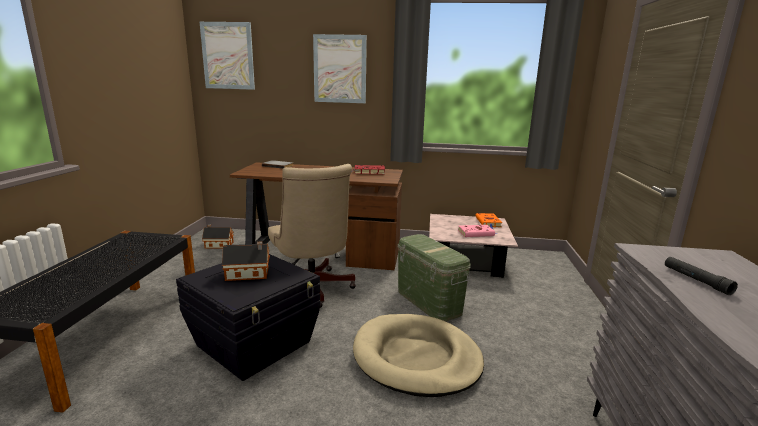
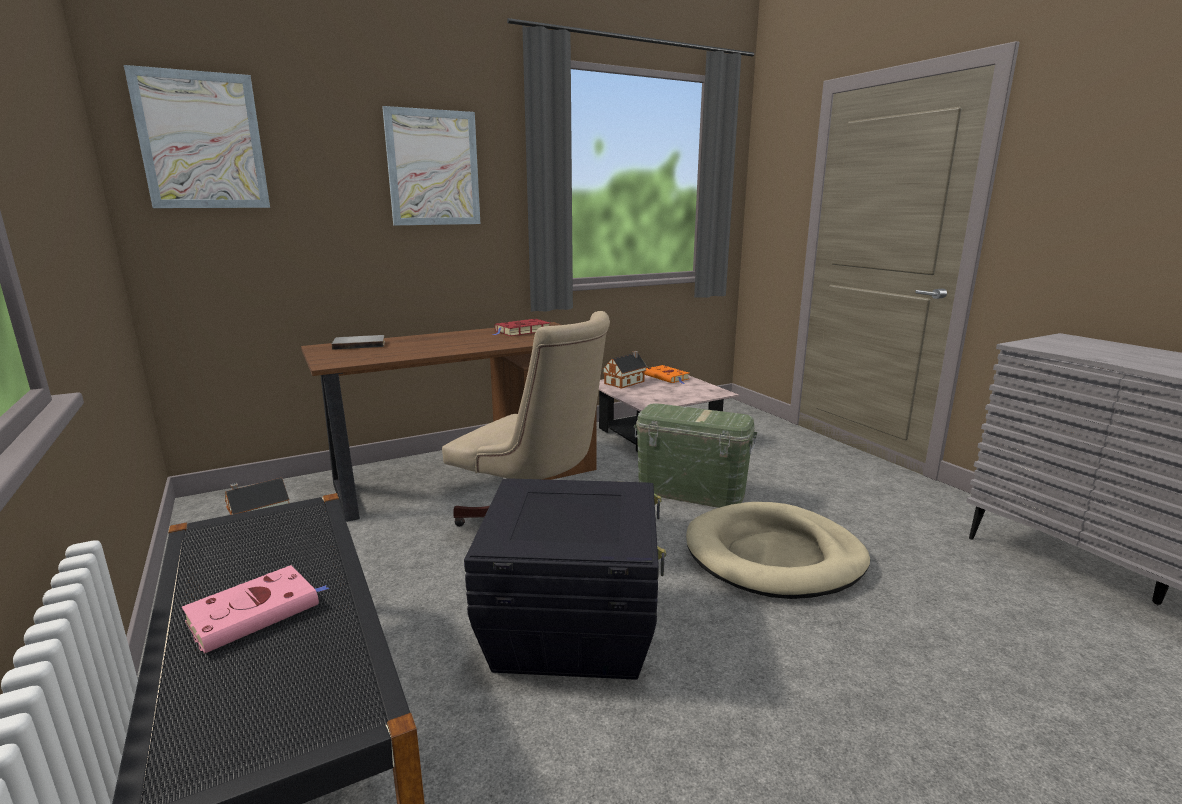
camera: 35 degrees left, 0 degrees up
toy house [222,242,270,281] -> toy house moved to [603,351,647,389]
pink book [458,225,497,237] -> pink book moved to [182,565,329,653]
black flashlight [665,257,738,295] -> none

